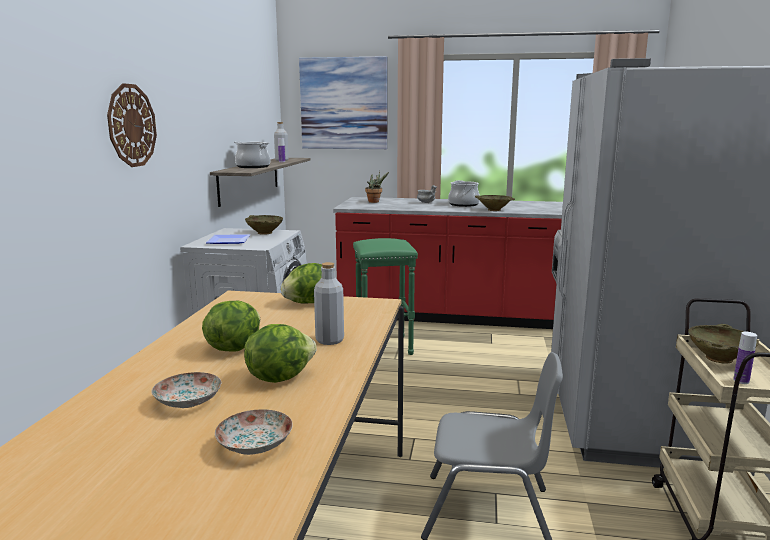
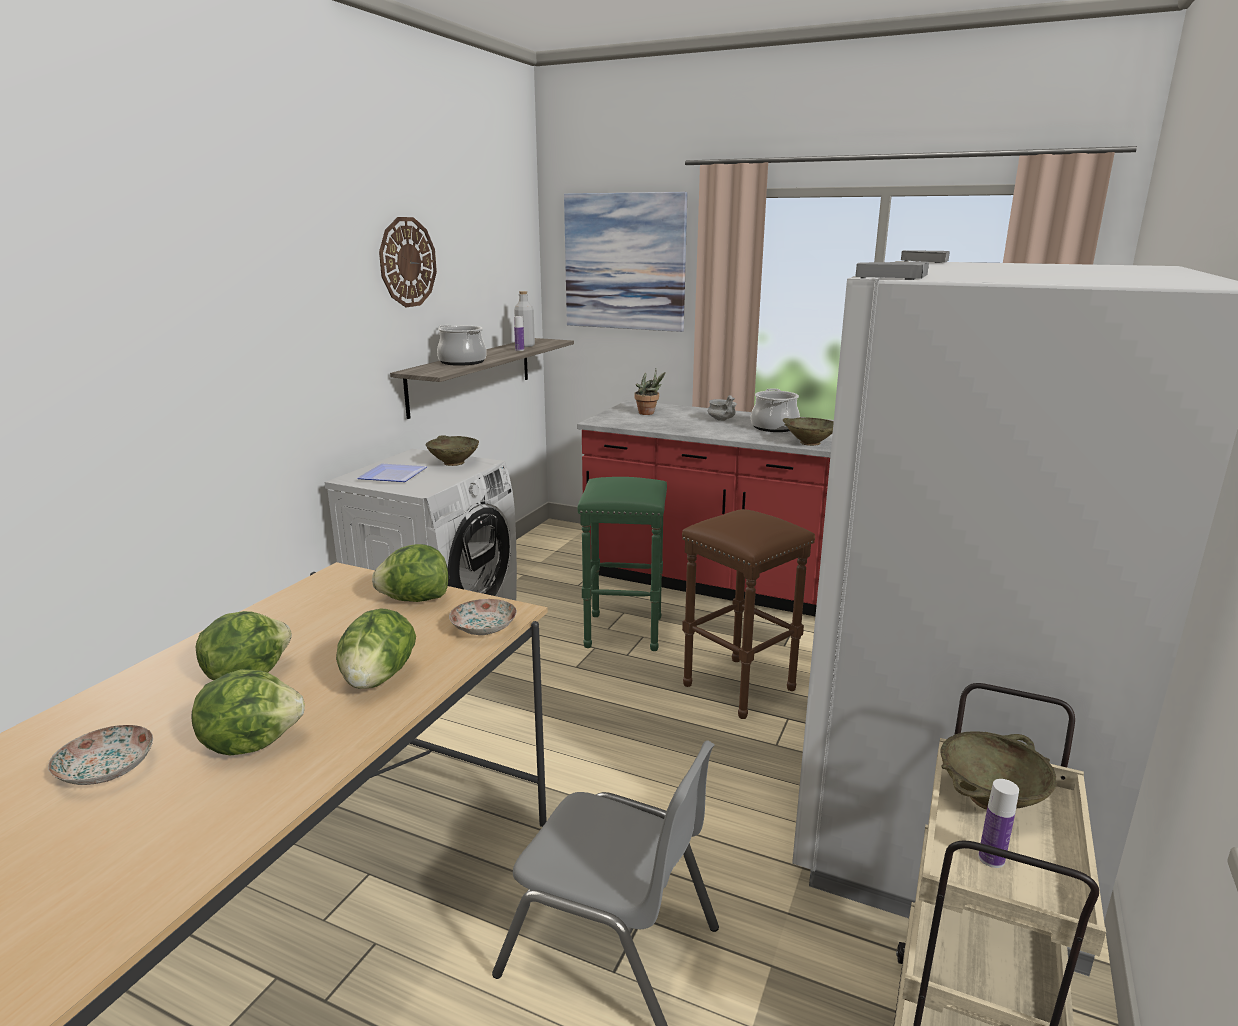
camera: 15 degrees right, 5 degrees up
wall clock [107,83,157,167] -> wall clock moved to [379,217,437,307]
plate [215,409,293,455] -> plate moved to [449,599,517,635]
grey bottle [314,262,344,345] -> lettuce [336,609,416,689]
none -> brown stool [682,509,815,719]

